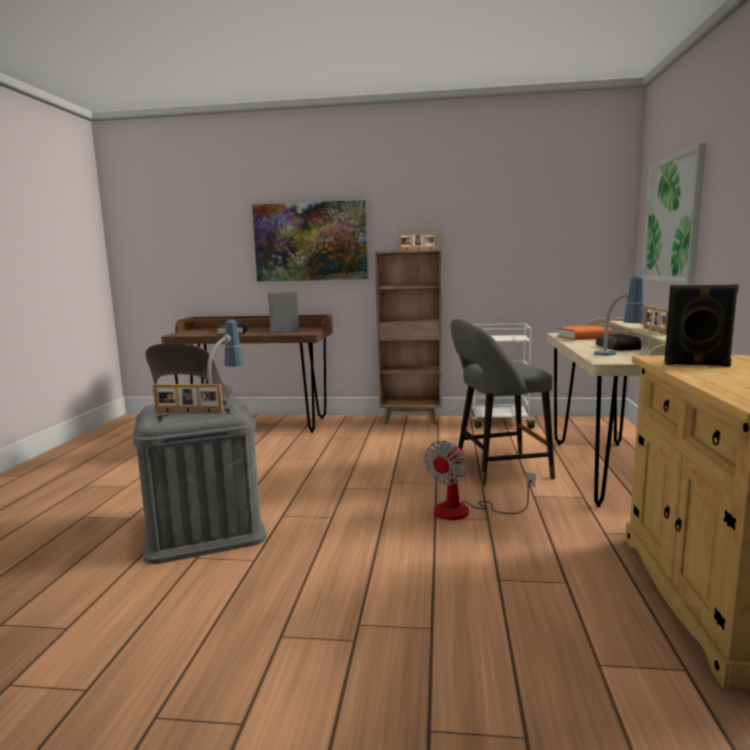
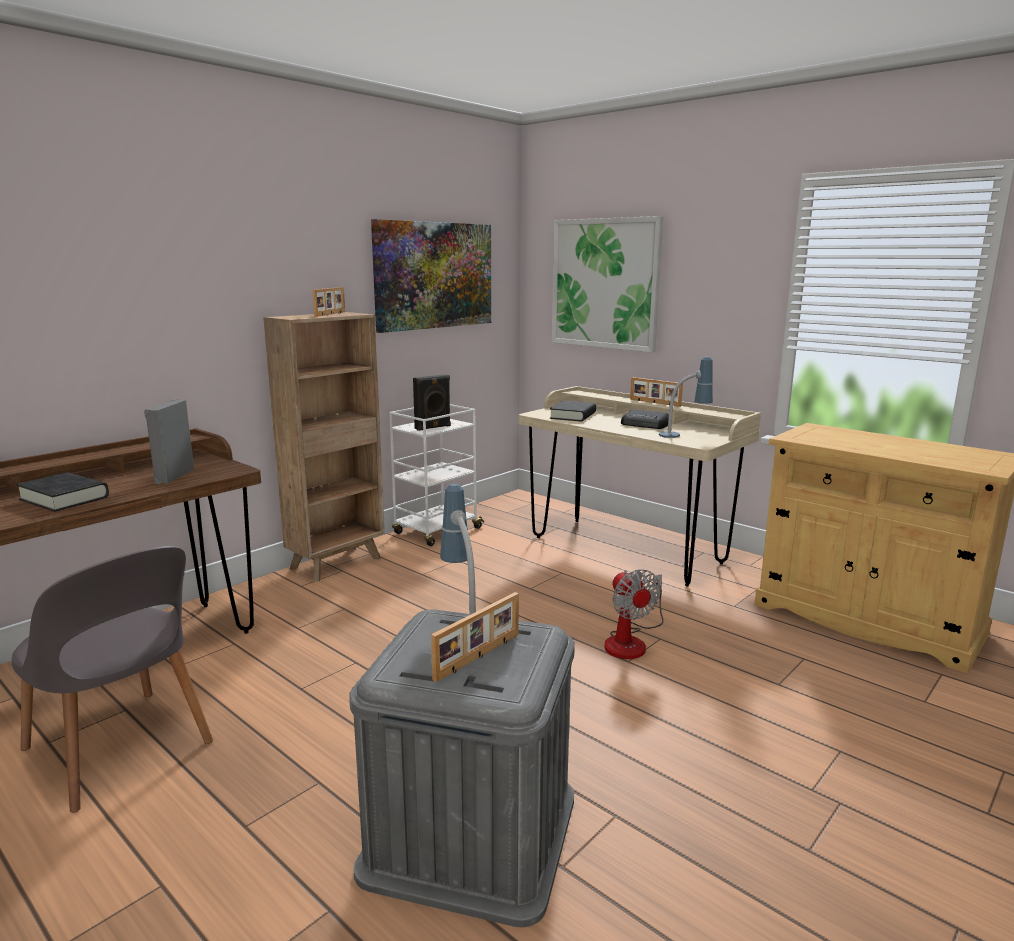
camera: 55 degrees left, 5 degrees up
picture [252,200,368,282] -> picture moved to [371,219,491,333]
grey stool [451,319,555,486] -> none
orange book [558,325,612,340] -> black book [550,400,596,421]
black speaker [664,284,739,366] -> black speaker moved to [413,375,451,431]

